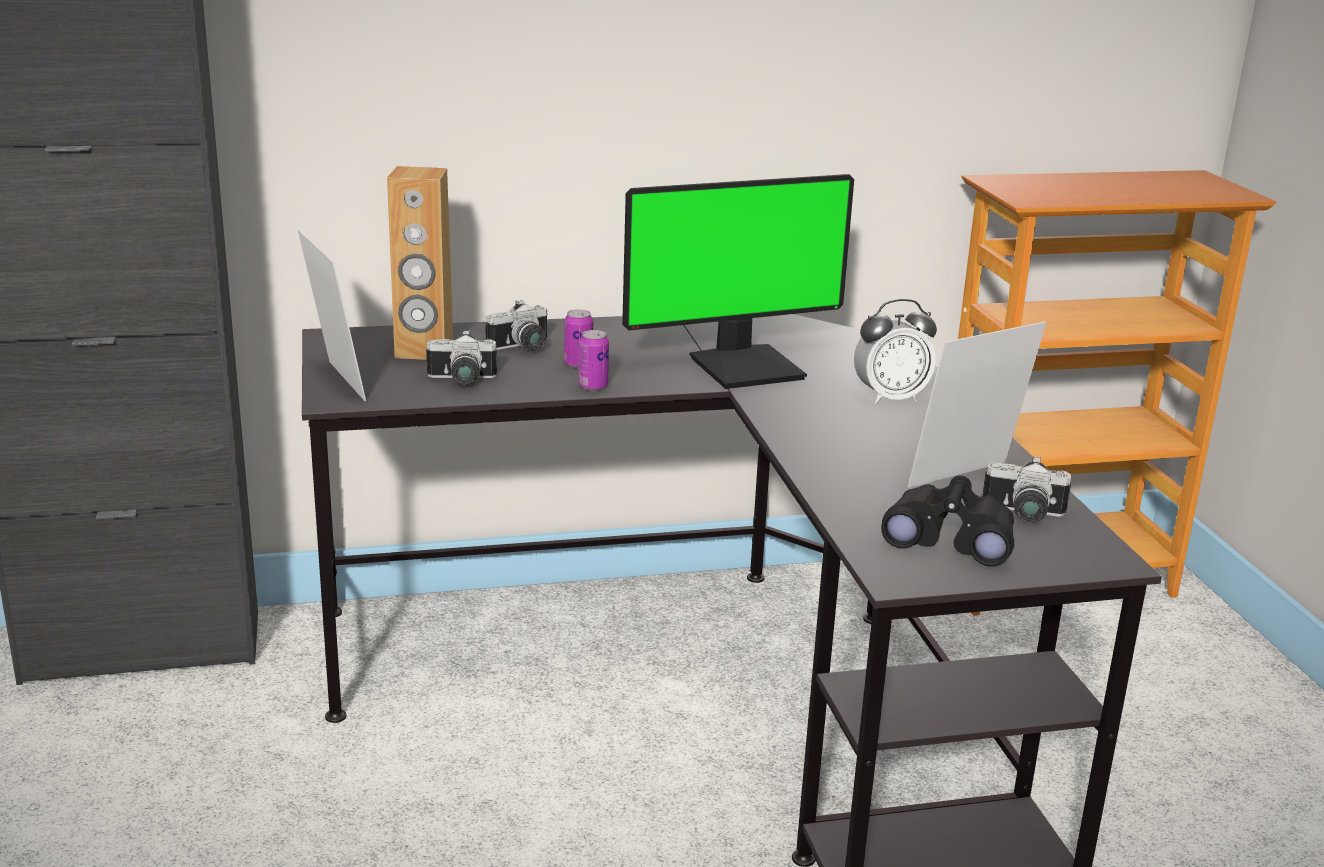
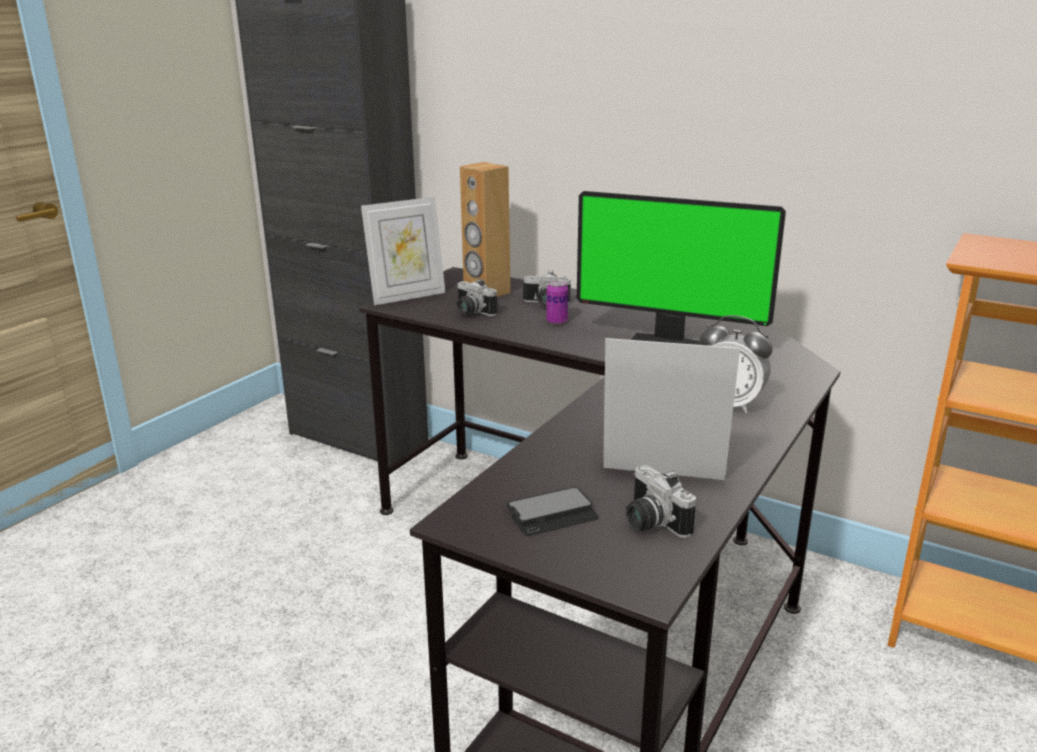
camera: 45 degrees right, 0 degrees up
picture frame [298,229,366,401] -> picture frame turned 45 degrees clockwise [361,197,445,305]
can [579,330,609,391] -> none
black binoculars [881,475,1014,566] -> phone [507,487,599,536]

